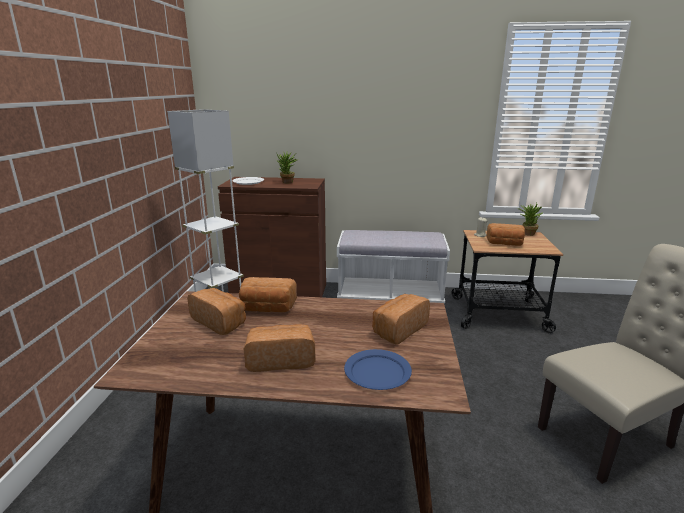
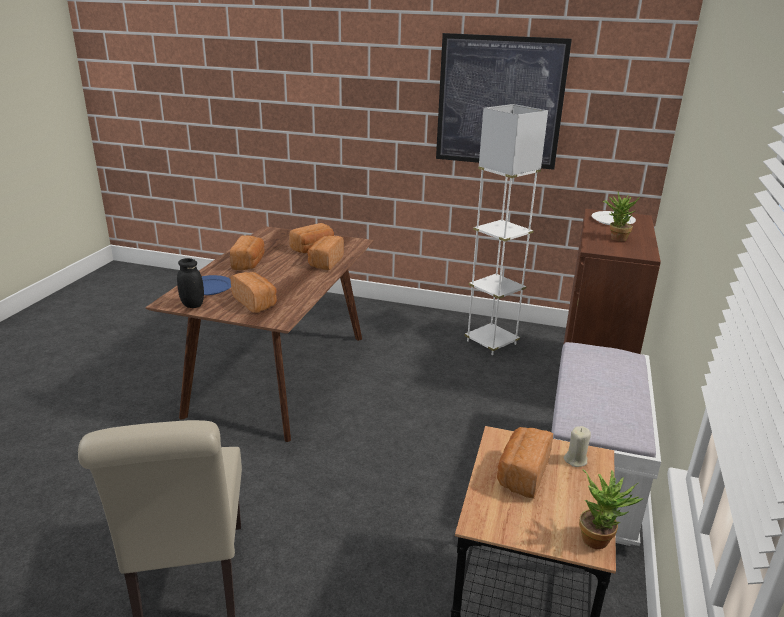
camera: 100 degrees right, 5 degrees up
none -> black jar [177,258,204,308]
none -> picture [436,33,572,170]

